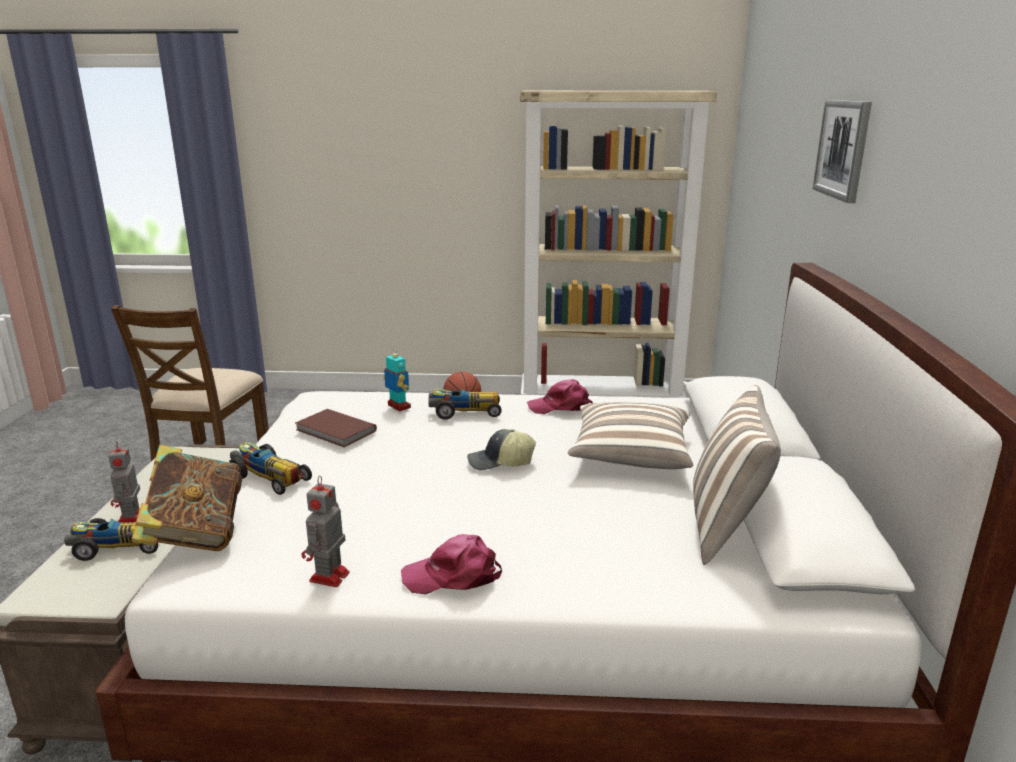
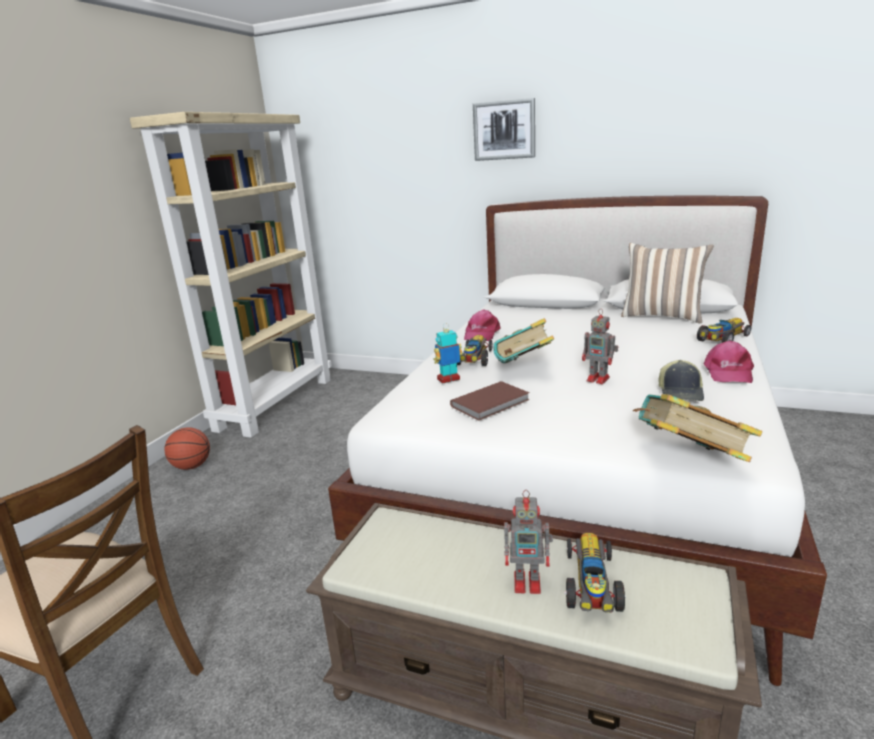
camera: 70 degrees left, 0 degrees up
toy car [229,442,312,495] -> toy car moved to [697,318,751,343]
toy robot [302,476,349,587] -> toy robot moved to [582,309,618,384]
cap [467,429,536,470] -> cap moved to [659,360,704,401]
pillow [568,402,693,469] -> none
none -> book [493,318,554,363]

